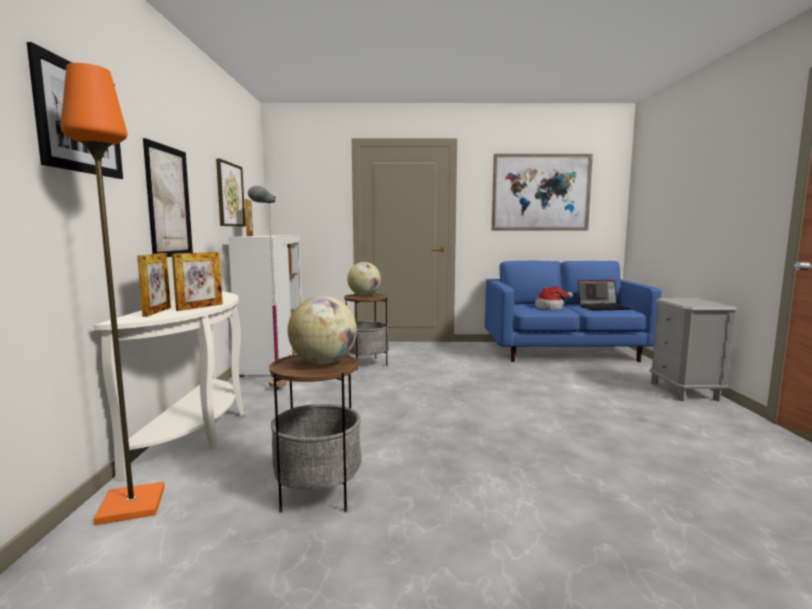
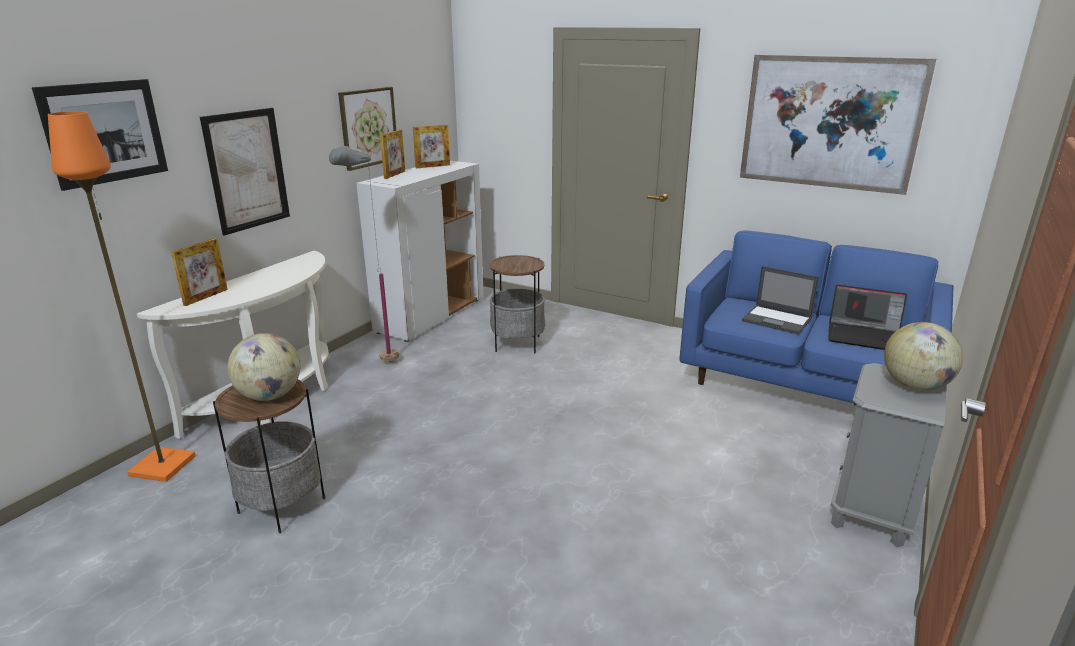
camera: 30 degrees right, 15 degrees up
picture frame [172,252,223,311] -> picture frame moved to [413,125,450,169]
globe [347,262,381,296] -> globe moved to [884,322,963,391]
hat [535,286,573,310] -> laptop [742,266,819,335]

